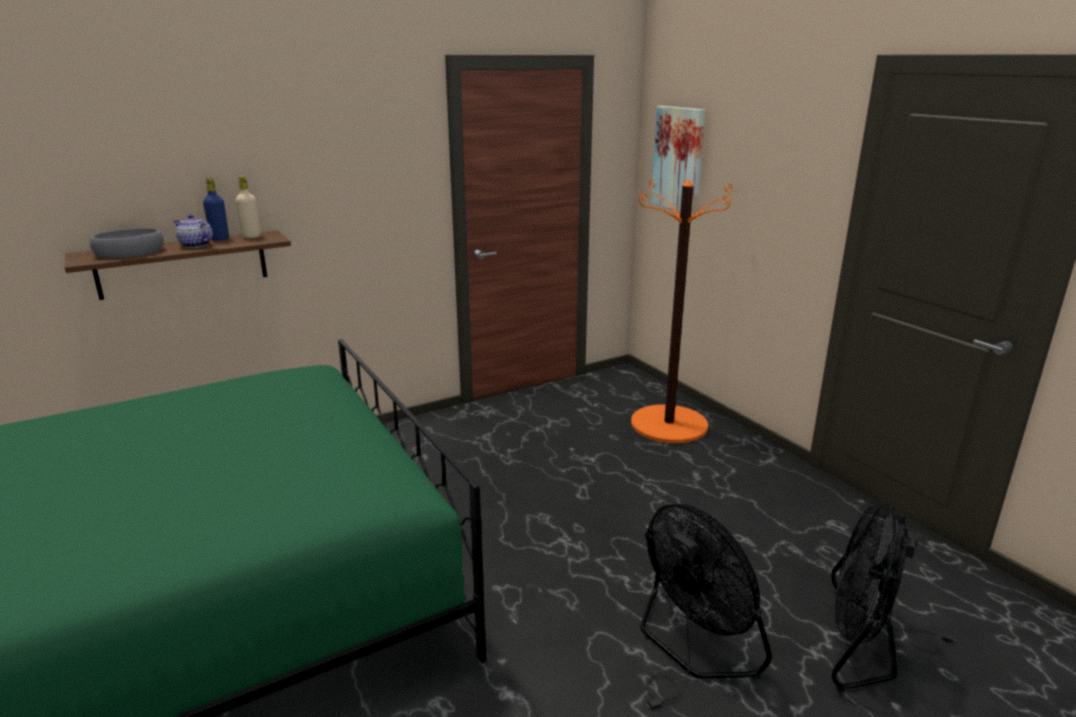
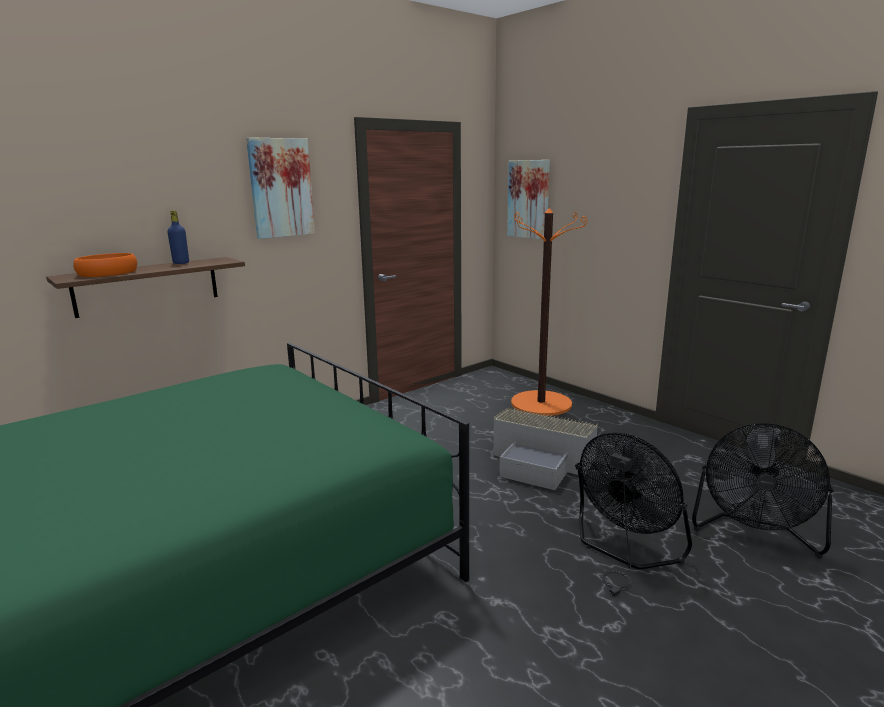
camera: 10 degrees left, 5 degrees down
grey bowl [90,228,164,259] -> orange bowl [73,253,137,277]
teapot [173,214,213,248] -> none
beige bottle [235,176,260,238] -> none
black fan [831,503,957,693] -> black fan turned 75 degrees counterclockwise [692,423,834,559]
none -> picture [246,137,315,239]
none -> grey storage box [494,407,598,490]

